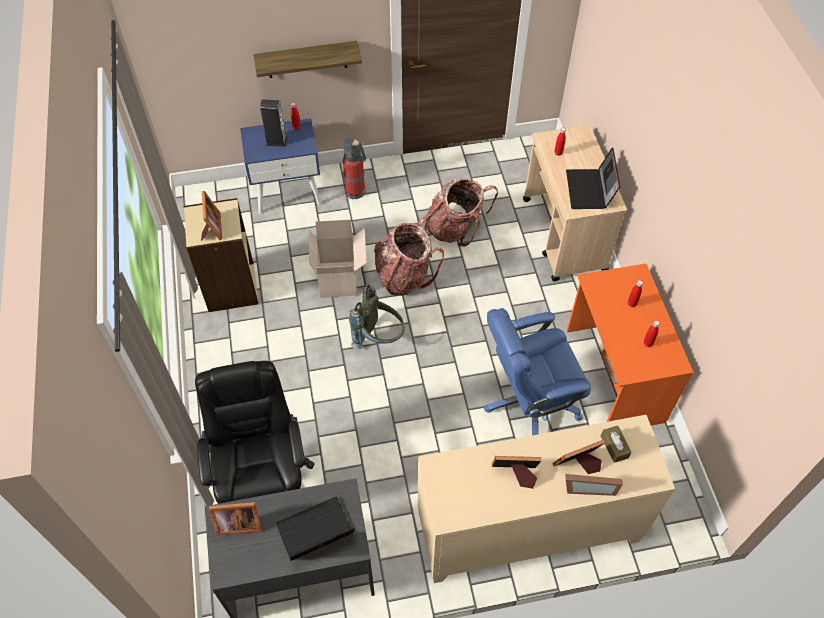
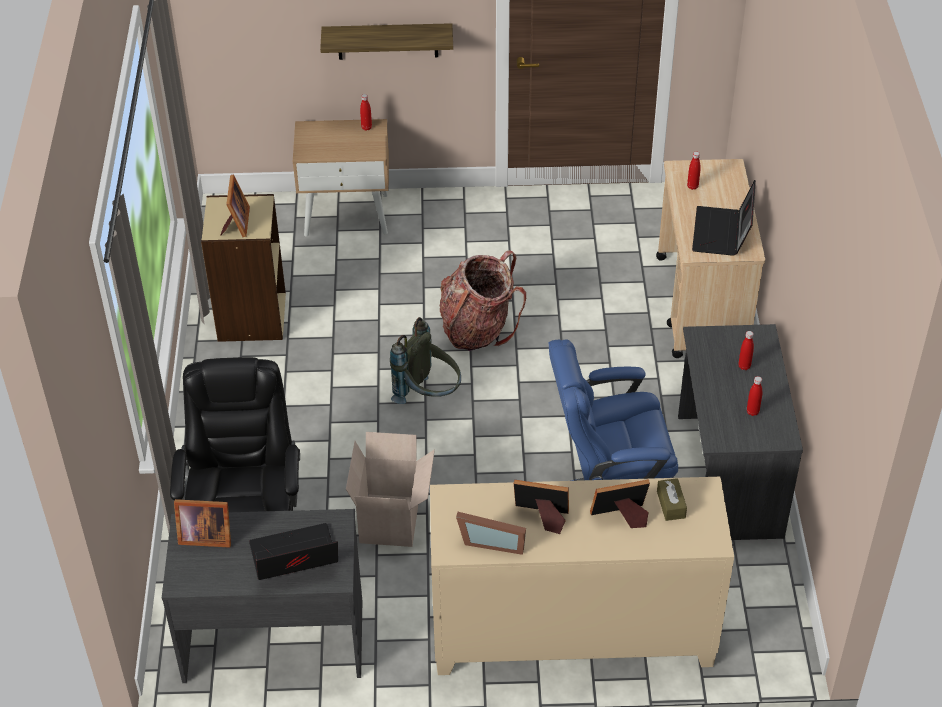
camera: 10 degrees right, 10 degrees down
blue nightstand [240,118,321,214] -> beige nightstand [293,119,389,236]
speaker [260,99,287,147] -> none
cardboard box [309,220,367,298] -> cardboard box moved to [346,432,435,547]
fire extinguisher [342,137,366,199] -> none
backpack [426,178,498,247] -> none
picture frame [565,474,623,496] -> picture frame moved to [456,512,526,555]
orange desk [567,264,694,426] -> grey desk [678,324,803,540]

